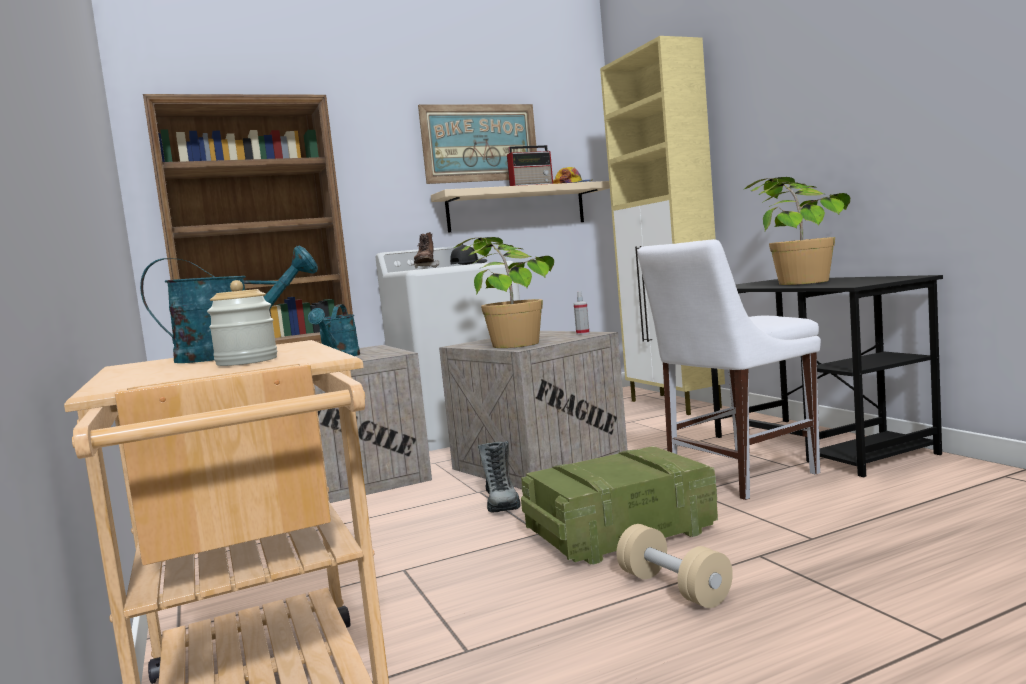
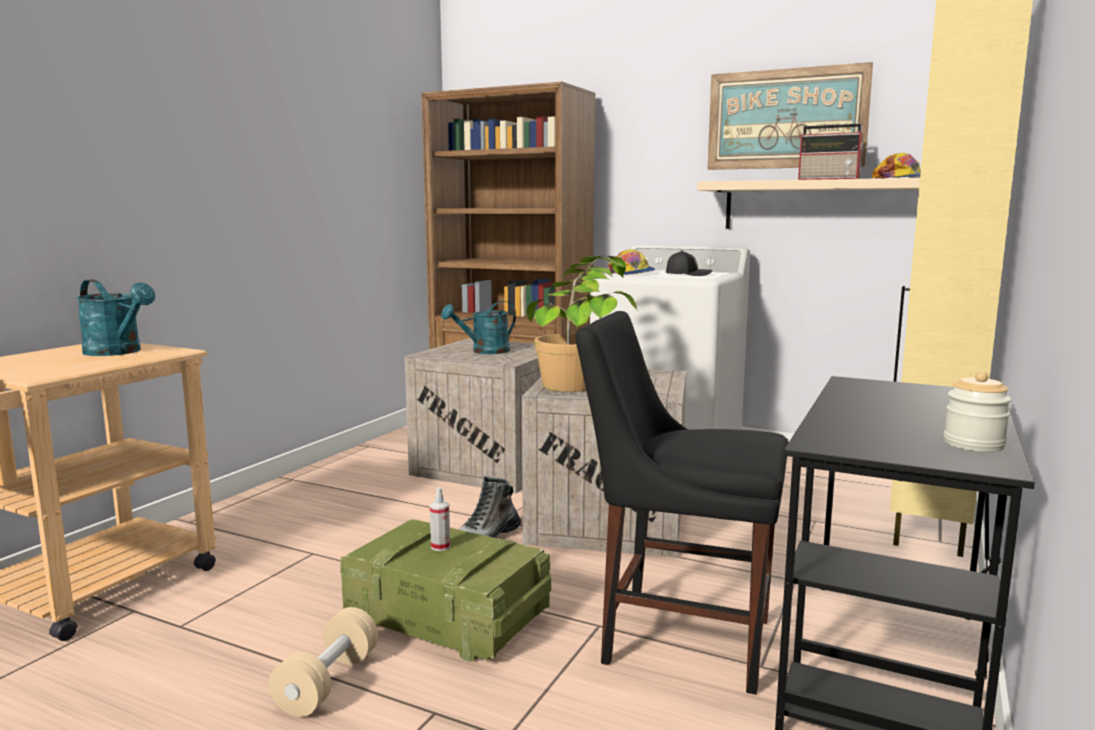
camera: 50 degrees right, 5 degrees up
jar [207,280,277,366] -> jar moved to [944,371,1012,452]
brown boot [412,232,440,268] -> cap [608,249,656,275]
spray bottle [574,292,590,335] -> spray bottle moved to [430,487,450,551]
white chair [637,239,821,500] -> black chair [575,311,789,695]
potted plant [743,177,850,285] -> none

